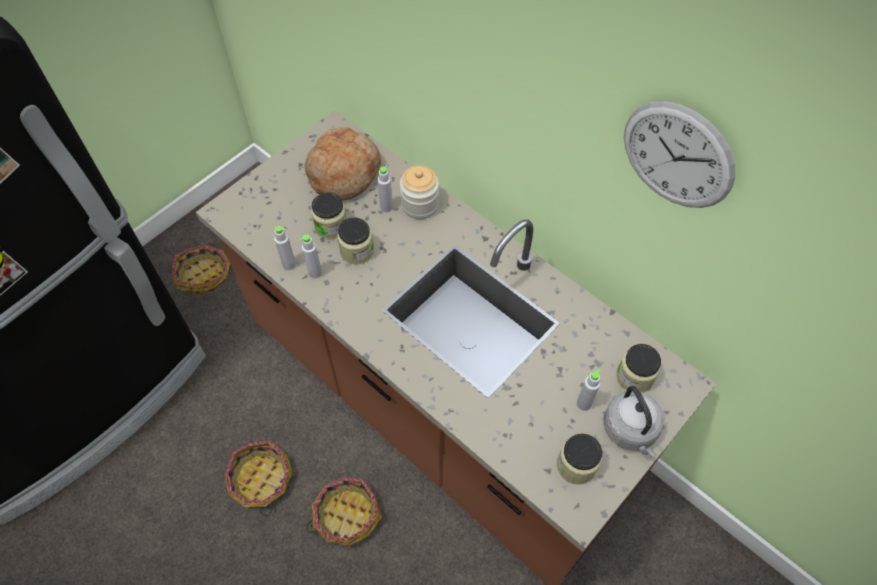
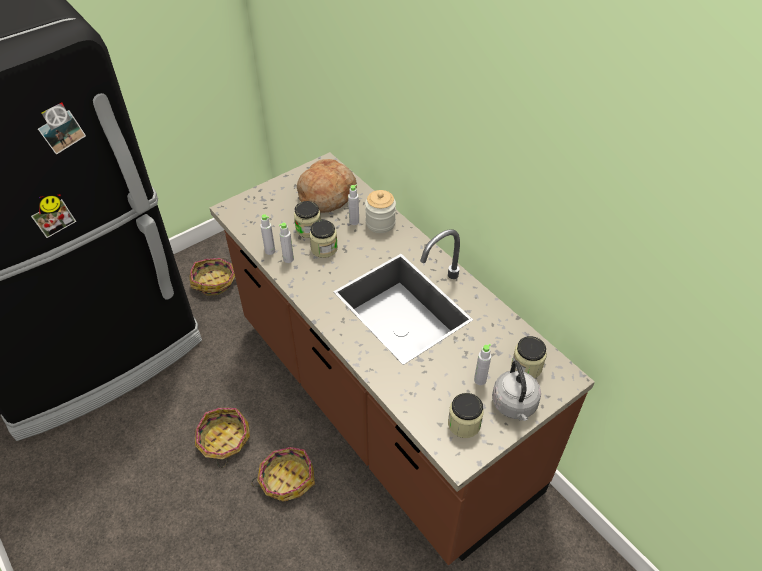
camera: 10 degrees right, 10 degrees down
wall clock [624,101,735,208] -> none

